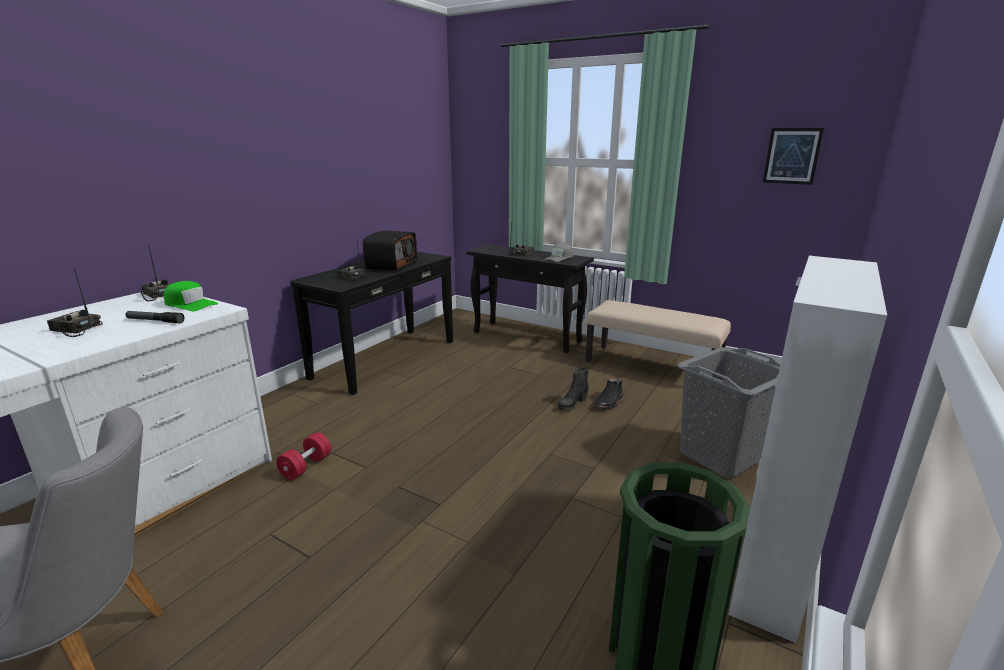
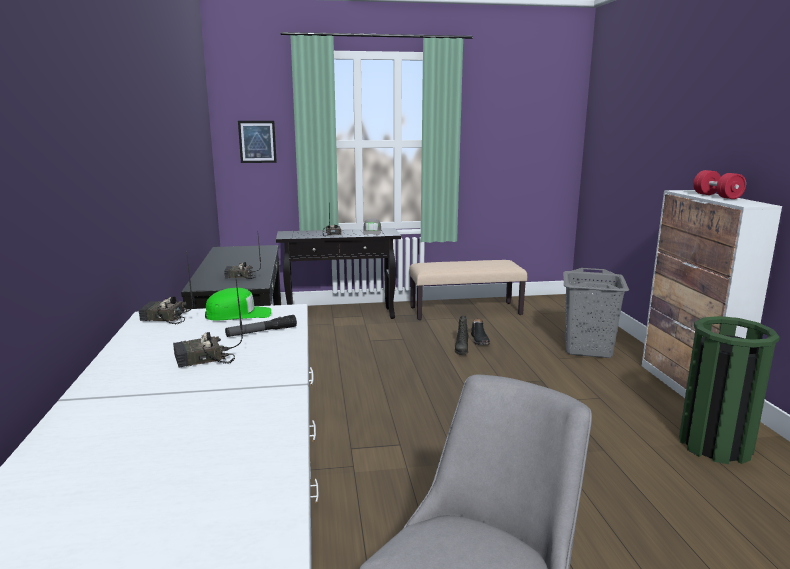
camera: 40 degrees left, 5 degrees down
red dumbbell [276,432,331,480] -> red dumbbell moved to [693,170,746,199]
radio [363,231,417,271] -> none
picture [763,128,824,185] -> picture moved to [238,121,277,163]

